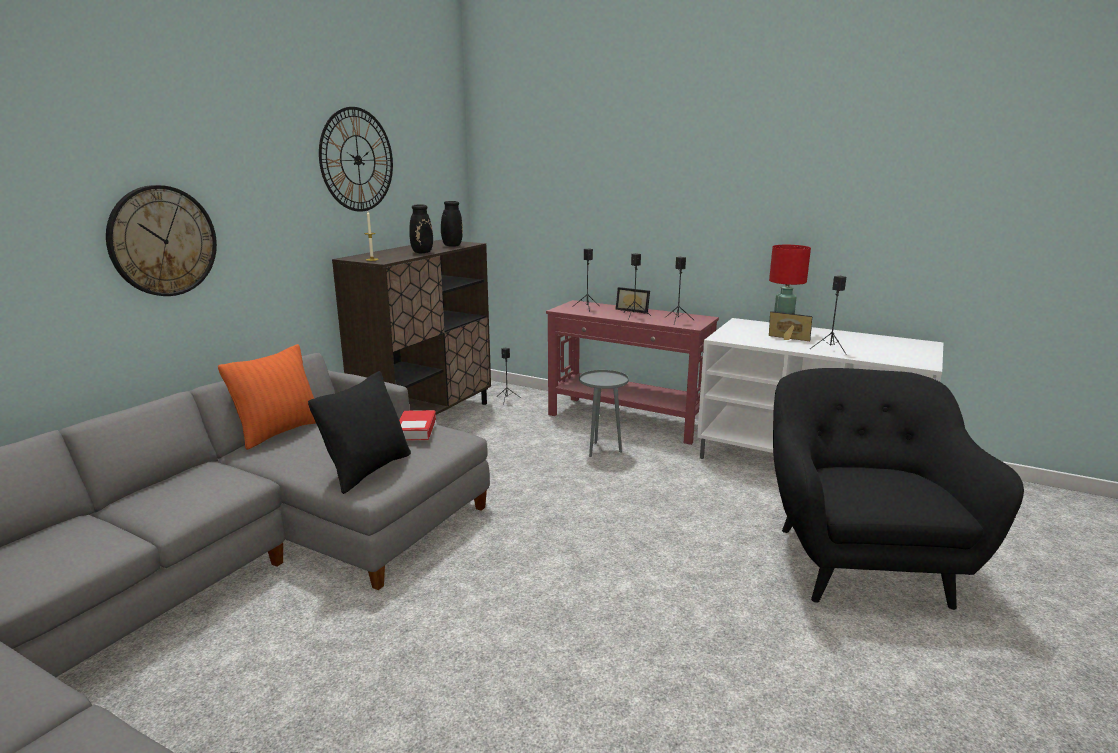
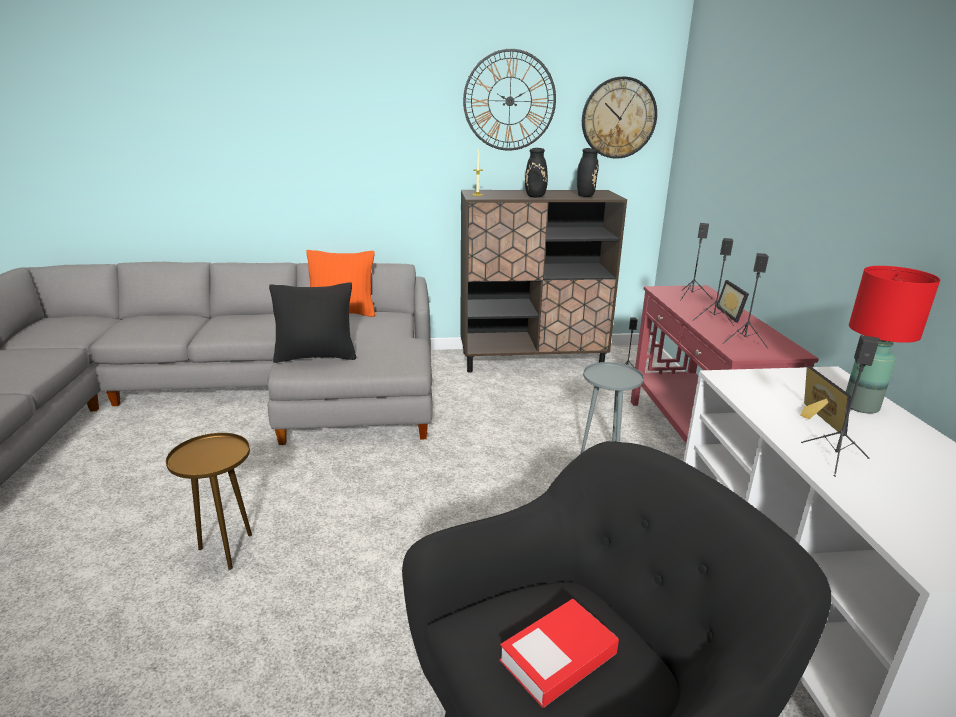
camera: 55 degrees right, 5 degrees up
wall clock [106,185,217,296] -> wall clock moved to [582,76,657,159]
book [399,410,436,441] -> book moved to [500,599,619,708]
none -> brown side table [166,433,252,570]

